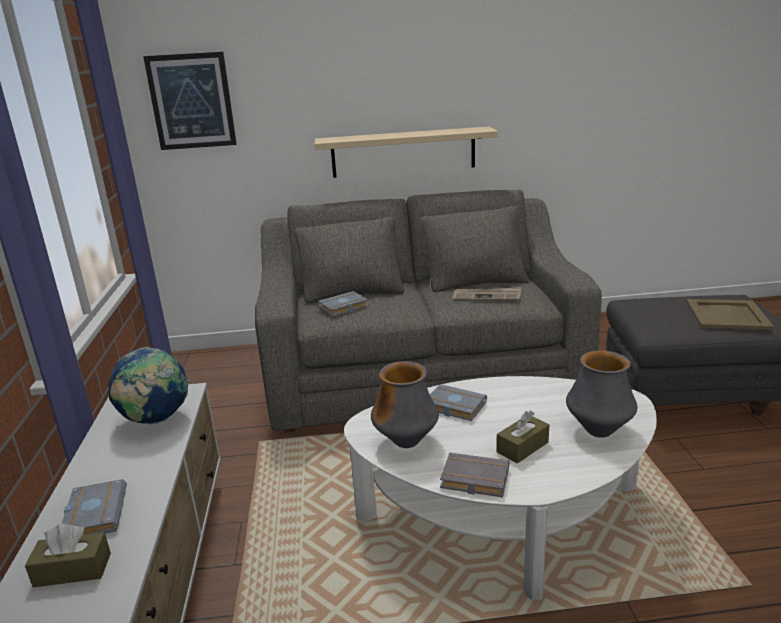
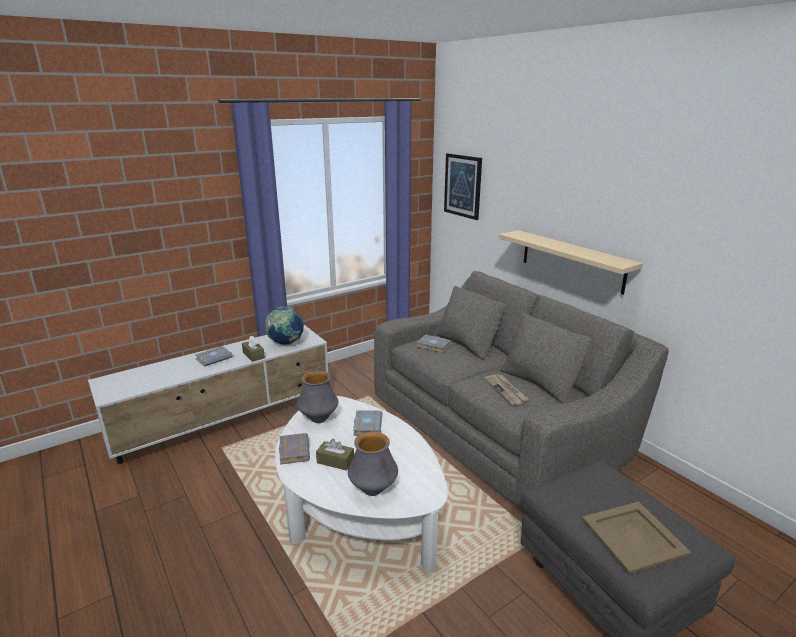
camera: 60 degrees right, 0 degrees up
brown tissue box [25,524,111,587] -> brown tissue box moved to [242,336,265,362]

